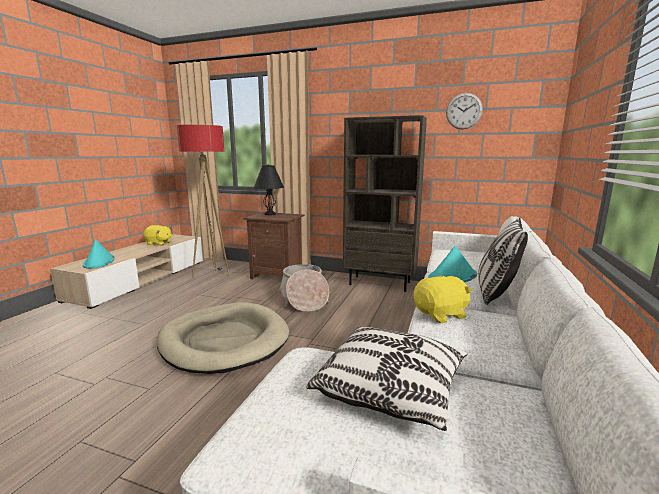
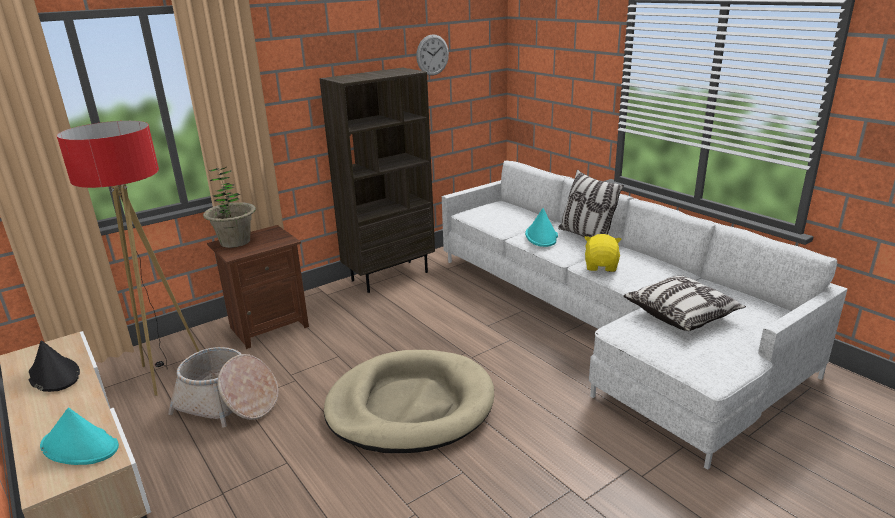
camera: 55 degrees left, 10 degrees up
yellow plush toy [143,225,172,246] -> black hat [29,341,80,392]
black table lamp [254,165,284,215] -> potted plant [203,167,256,248]
basket [279,264,329,312] -> basket moved to [168,347,279,428]

